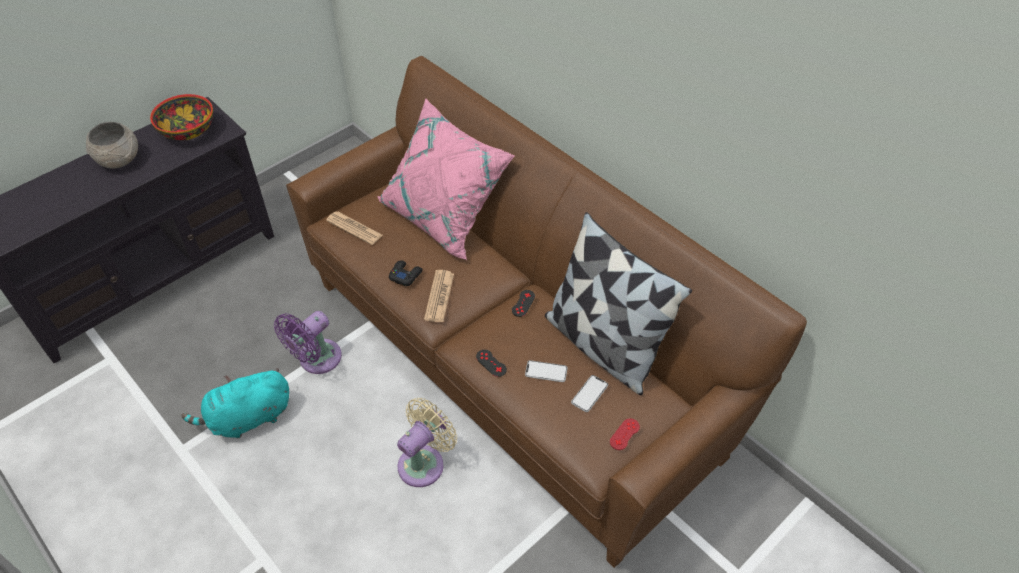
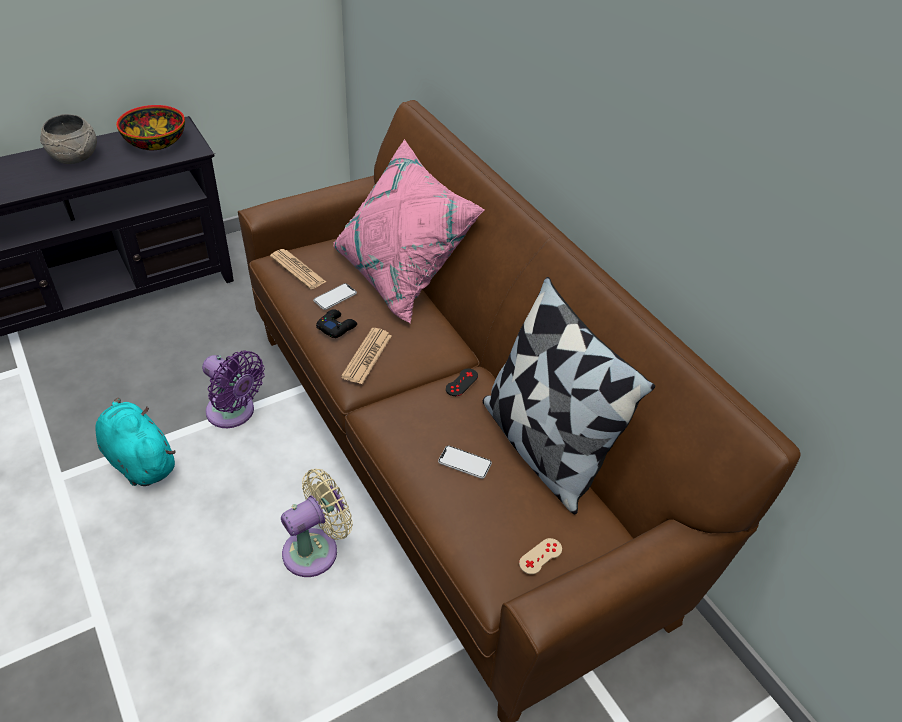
camera: 10 degrees right, 5 degrees down
turquoise plush toy [181,368,289,438] -> turquoise plush toy turned 60 degrees clockwise [96,397,176,486]
purple fan [274,311,342,374] -> purple fan turned 105 degrees counterclockwise [202,350,265,428]
black game controller [476,350,507,377] -> none
phone [571,375,608,412] -> phone moved to [313,283,357,310]
red game controller [610,418,640,450] -> beige game controller [519,538,562,575]

